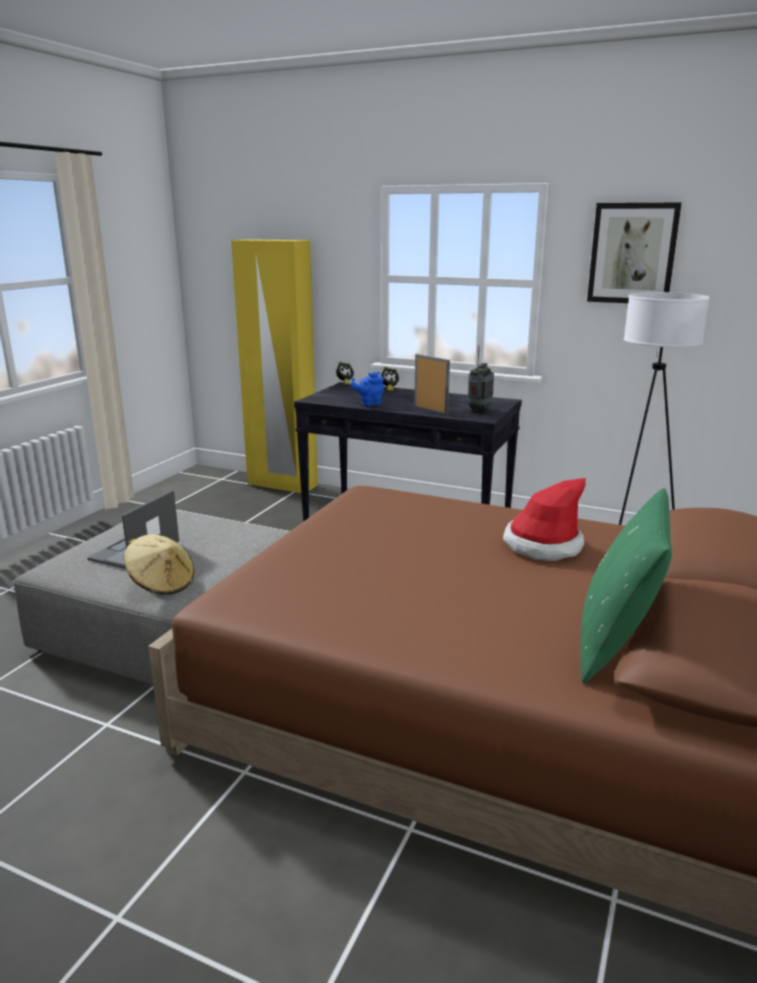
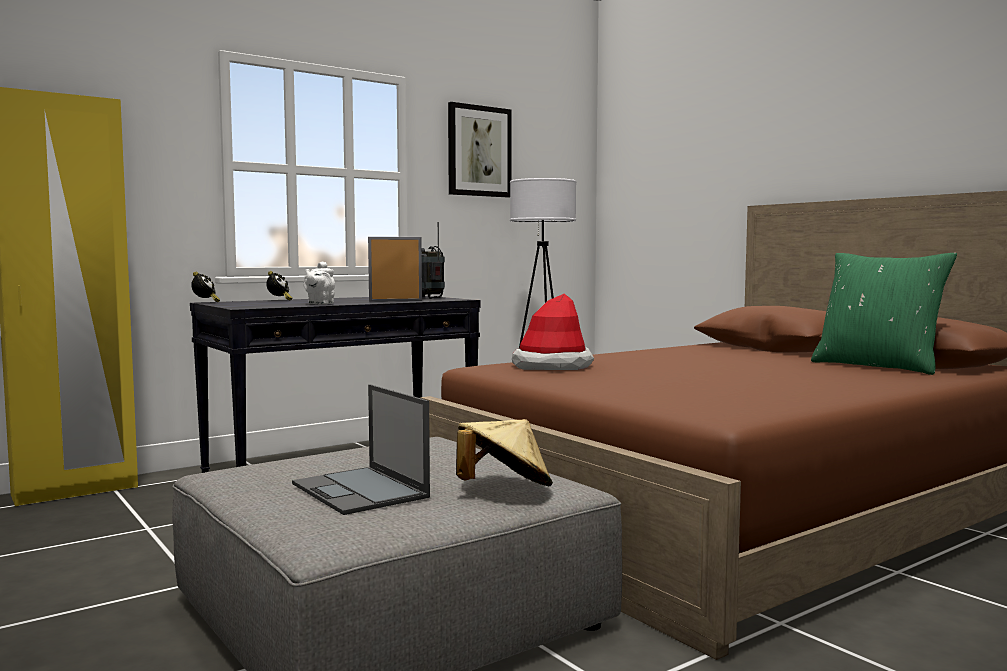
camera: 60 degrees left, 15 degrees down
blue teapot [351,372,384,406] -> white teapot [303,261,335,305]
hat [503,478,585,561] -> hat moved to [512,293,594,370]

